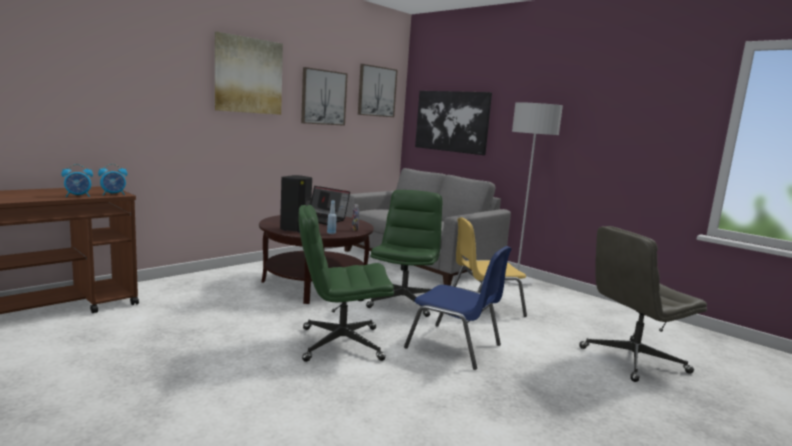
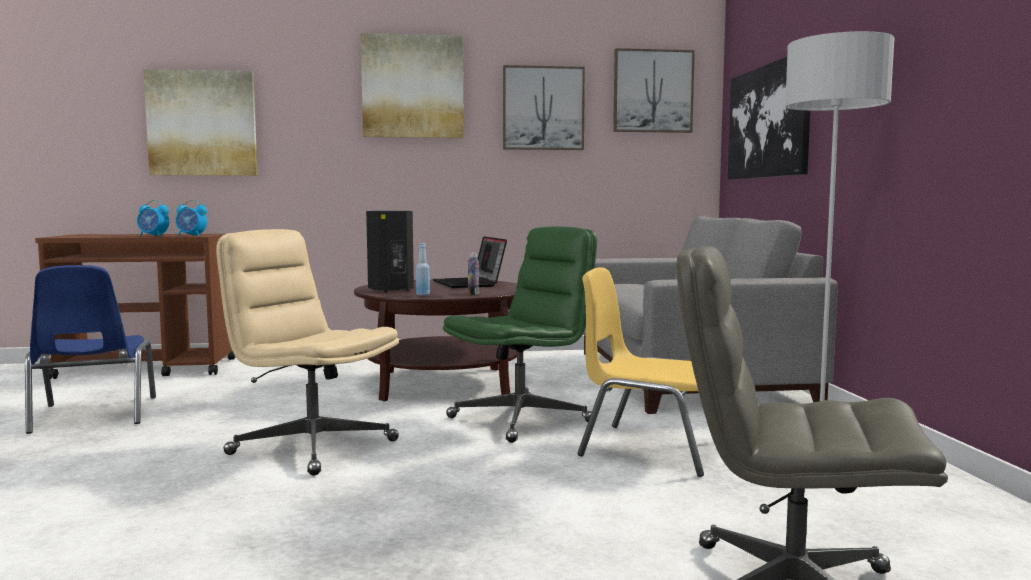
camera: 40 degrees right, 5 degrees down
green office chair [299,205,394,362] -> beige office chair [216,229,399,476]
blue chair [404,246,511,370] -> blue chair moved to [25,265,156,434]
none -> picture [143,69,258,176]

